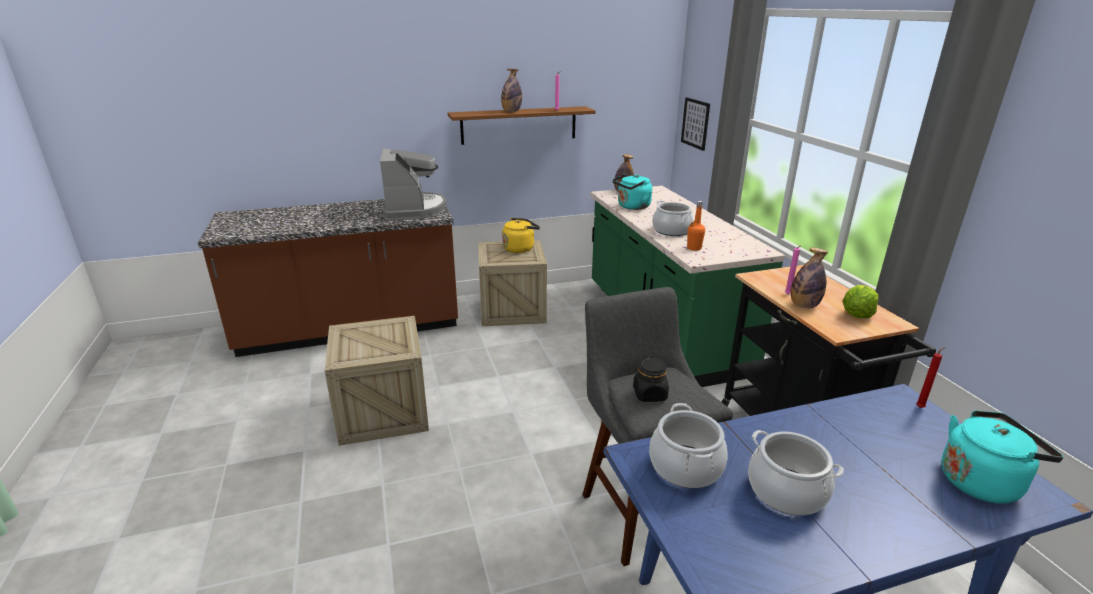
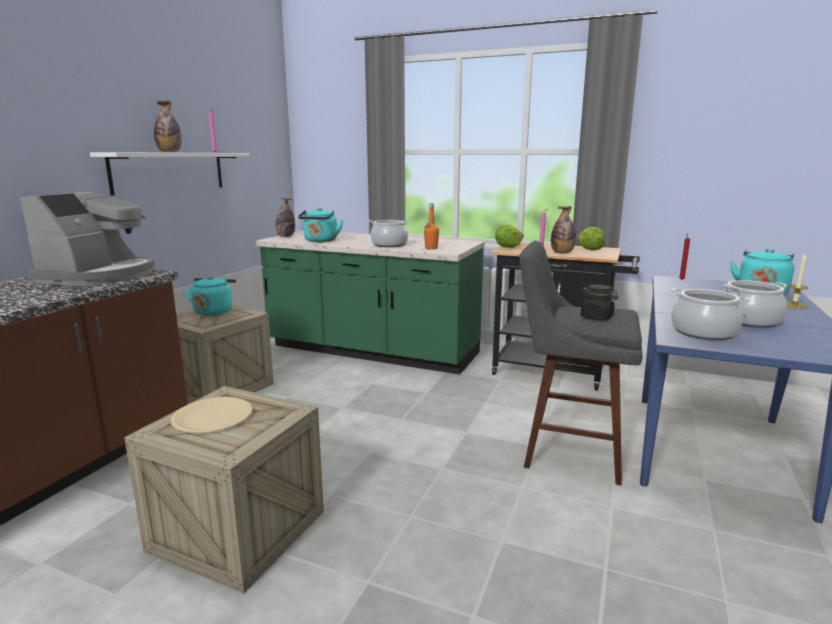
camera: 50 degrees left, 10 degrees down
coffee machine [380,148,447,221] -> coffee machine turned 75 degrees clockwise [20,192,155,286]
brown shelf [447,106,596,145] -> white shelf [90,152,249,196]
yellow kettle [502,218,540,253] -> turquoise kettle [185,276,236,316]
picture [681,97,710,151] -> none
none -> beige plate [171,397,252,433]
none -> lettuce [495,225,524,248]
none -> candle [787,254,809,308]

